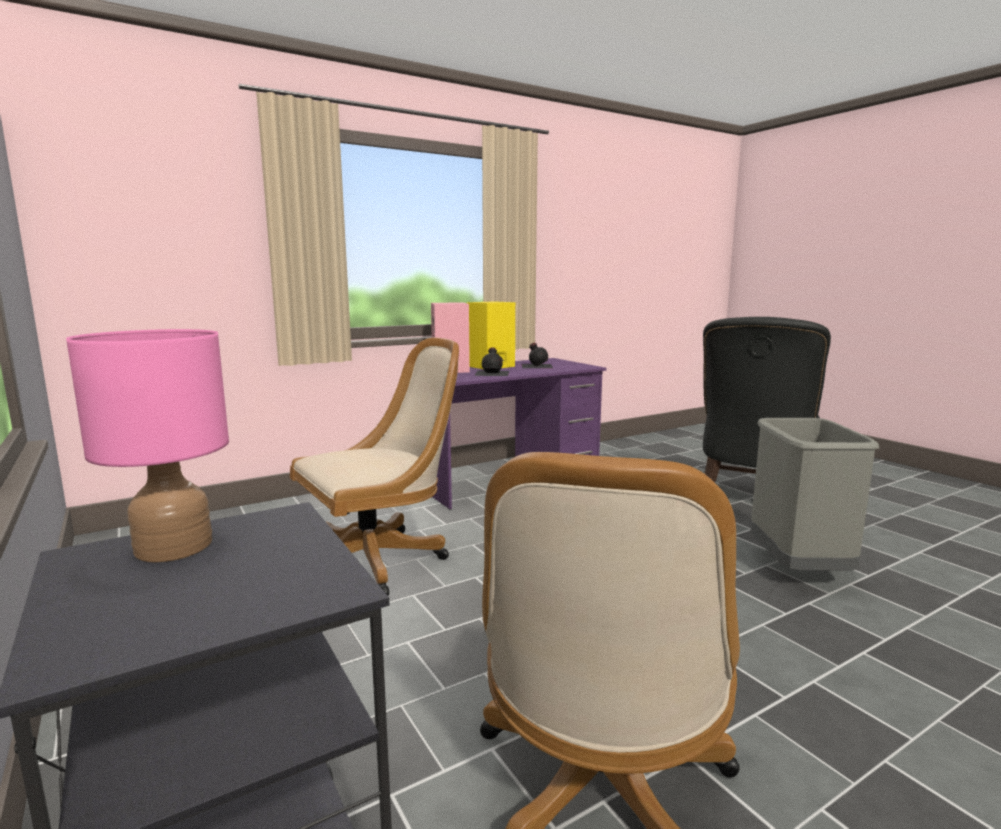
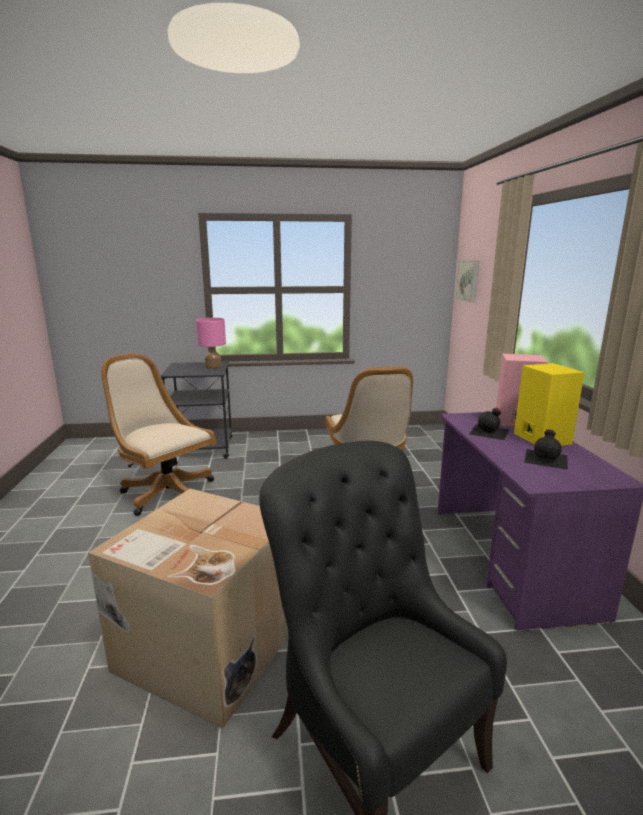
camera: 115 degrees right, 5 degrees up
grey trash can [750,418,879,571] -> cardboard box [88,489,288,729]
none -> picture [456,260,479,303]

